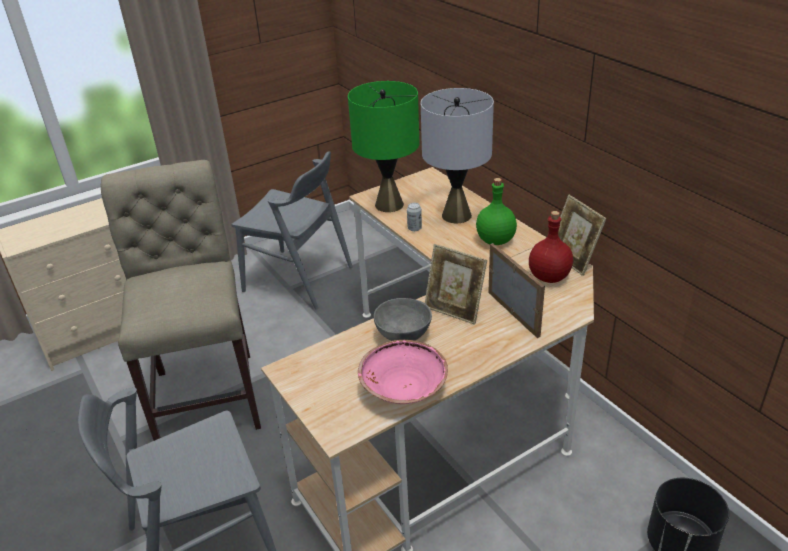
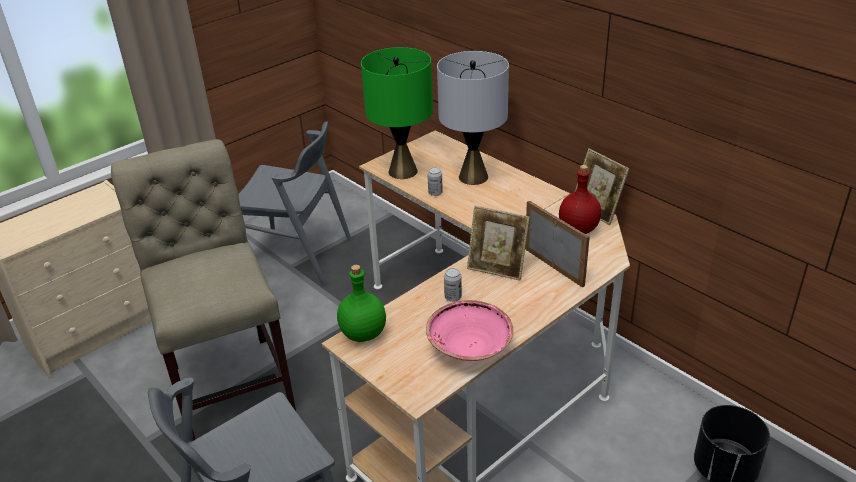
camera: 10 degrees left, 0 degrees up
grey bowl [374,298,432,341] -> can [444,268,462,302]
green bottle [476,178,517,245] -> green bottle moved to [337,265,386,342]

